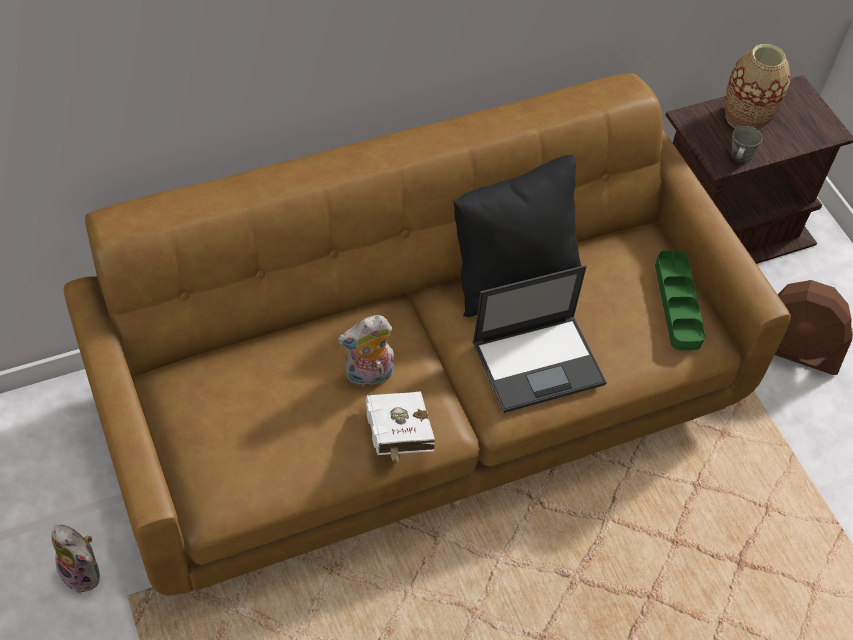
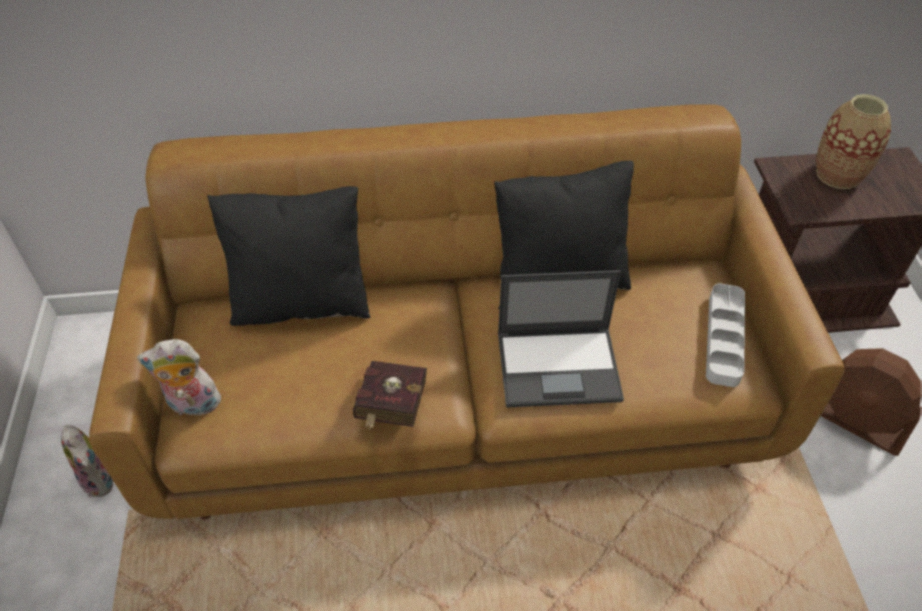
camera: 20 degrees right, 5 degrees down
plush toy [337,315,394,387] -> plush toy moved to [137,339,224,416]
white book [366,391,435,464] -> red book [353,361,427,430]
green tray [655,250,705,350] -> grey tray [706,283,745,387]
grey mug [731,126,763,163] -> none
none -> black pillow [207,186,371,326]

